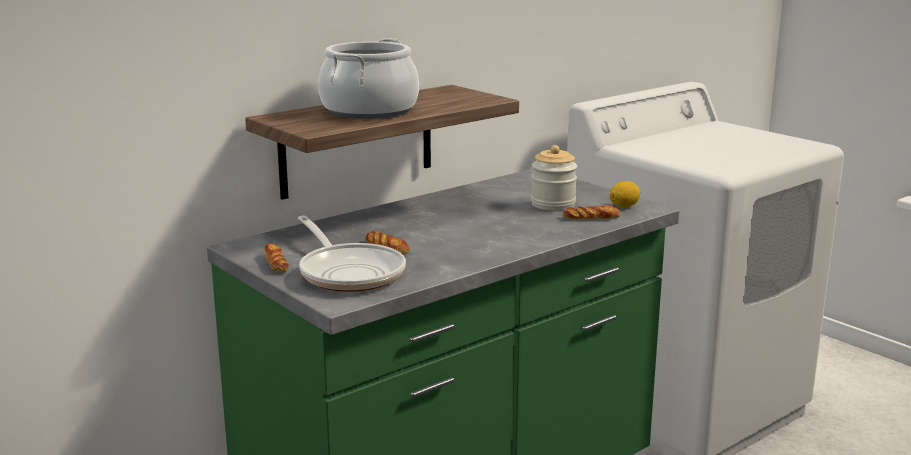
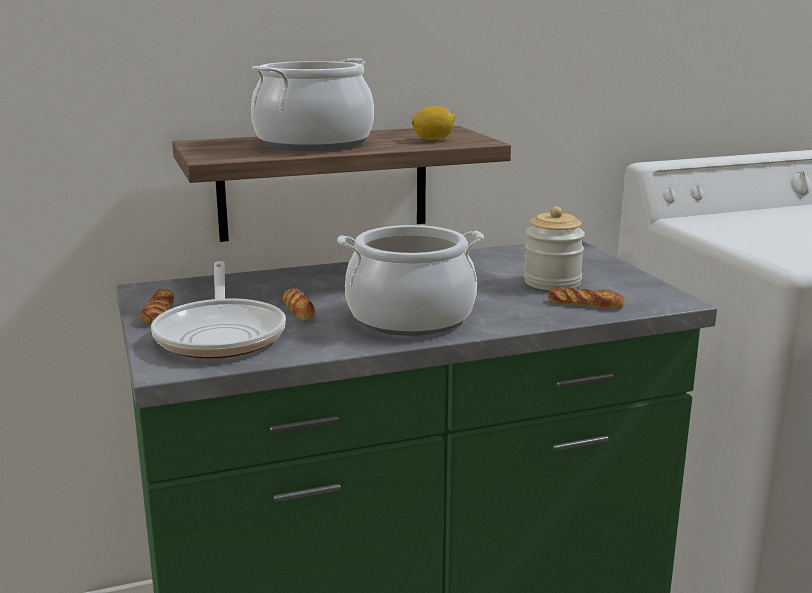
camera: 20 degrees right, 0 degrees up
lemon [609,181,640,208] -> lemon moved to [412,106,455,140]
none -> cooking pot [337,225,484,336]

